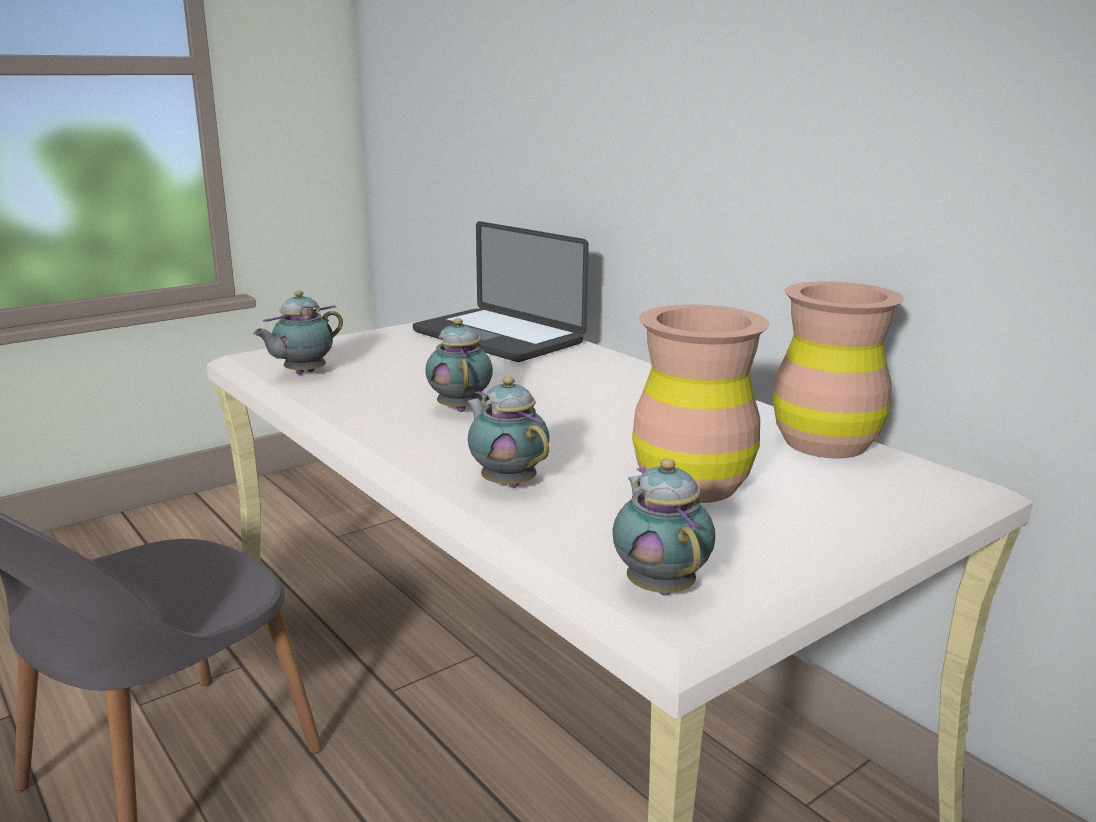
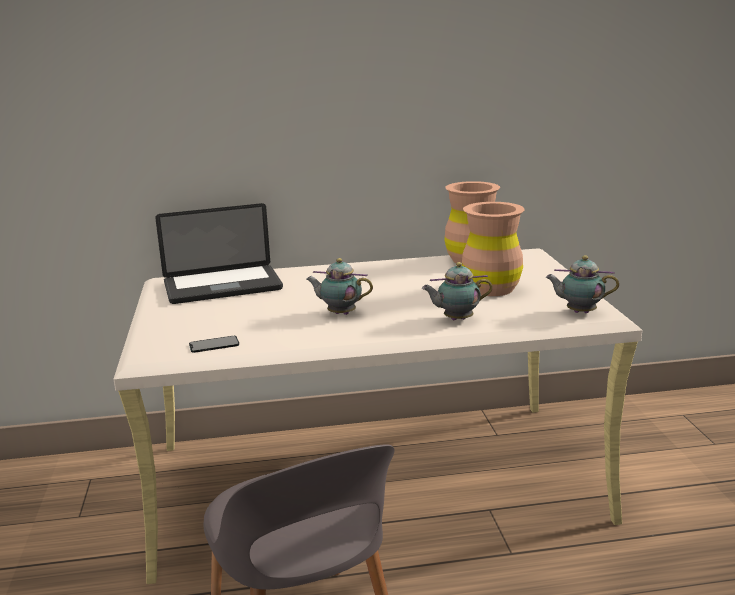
camera: 60 degrees left, 0 degrees up
teapot [253,290,343,375] -> phone [189,336,239,353]

